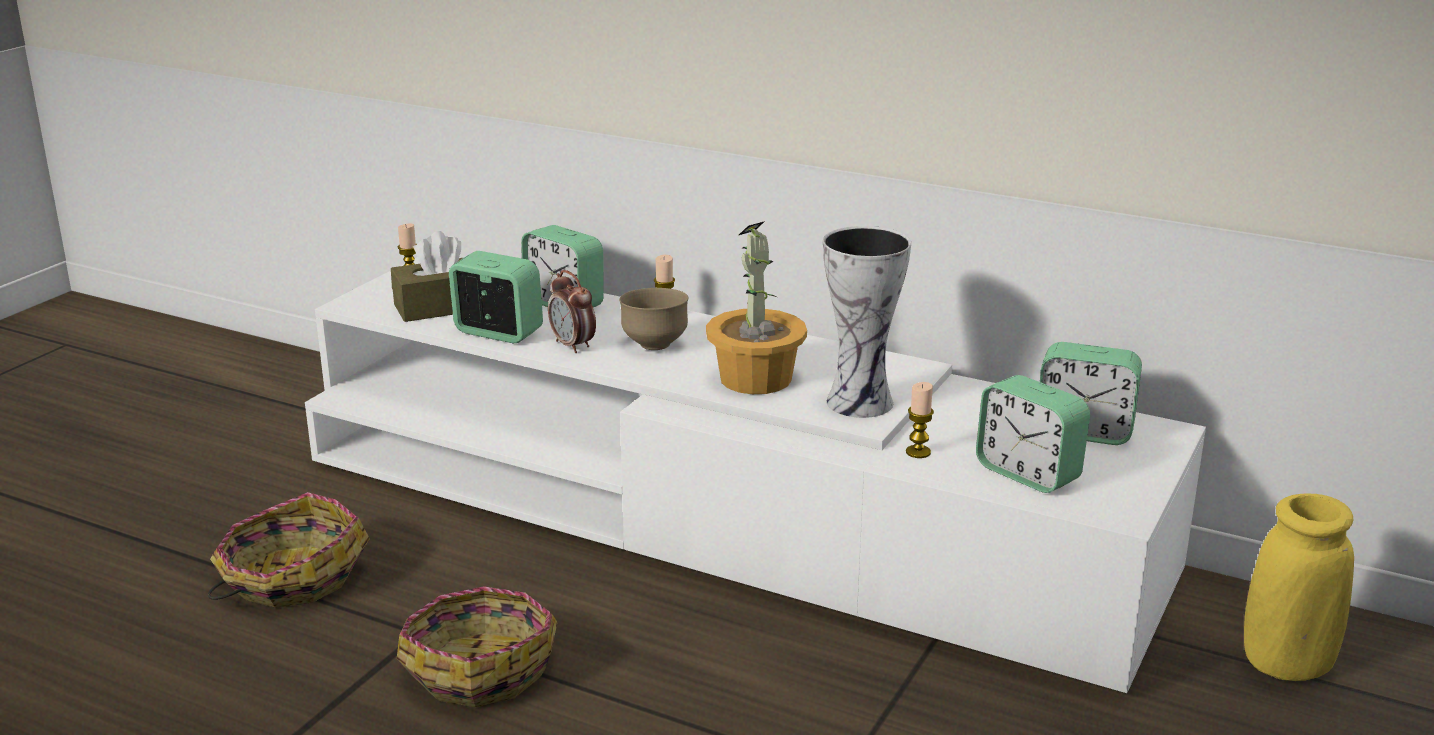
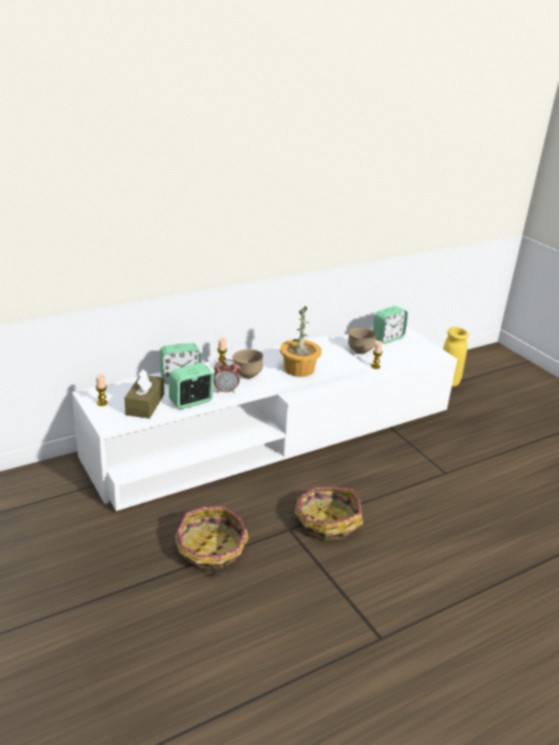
camera: 60 degrees left, 5 degrees up
vase [823,226,911,418] -> none
alarm clock [976,375,1090,493] -> none
none -> brown bowl [348,328,377,354]

